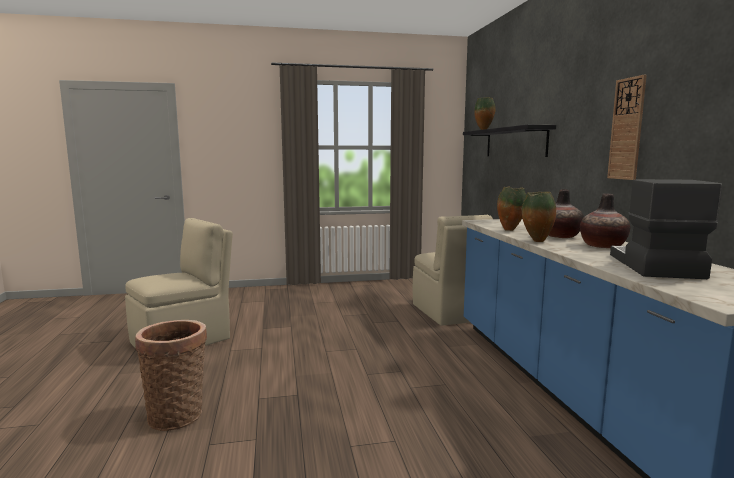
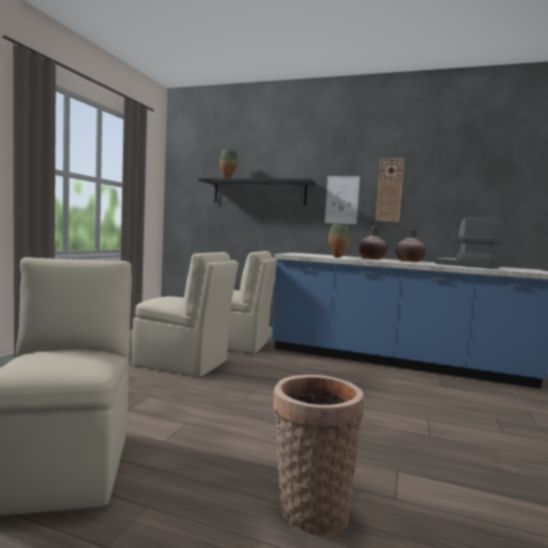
camera: 60 degrees left, 5 degrees down
vase [522,192,556,242] -> none
none -> beige chair [132,252,239,377]
none -> picture [325,176,360,224]

